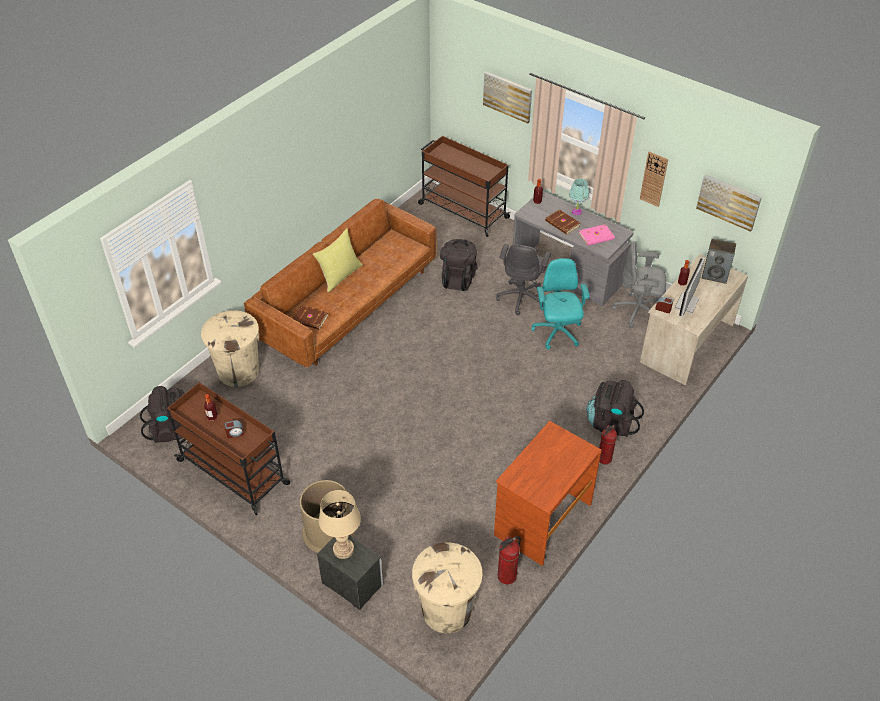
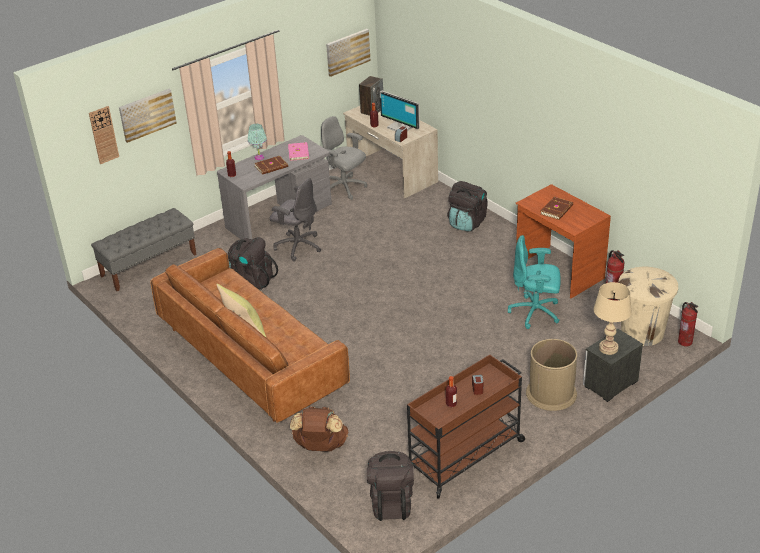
camera: 75 degrees left, 10 degrees down
beige trash can [201,310,259,387] -> brown backpack [290,407,348,452]
brown book [292,306,328,330] -> brown book moved to [541,197,573,220]
brown cart [418,136,511,237] -> grey bench [91,208,197,291]
turquoise office chair [531,258,590,350] -> turquoise office chair moved to [508,235,561,329]
fire extinguisher [599,424,617,464] -> fire extinguisher moved to [678,302,699,347]
grey office chair [613,241,666,327] -> grey office chair turned 105 degrees clockwise [321,116,367,200]
wall clock [640,152,668,207] -> wall clock moved to [89,106,119,164]

